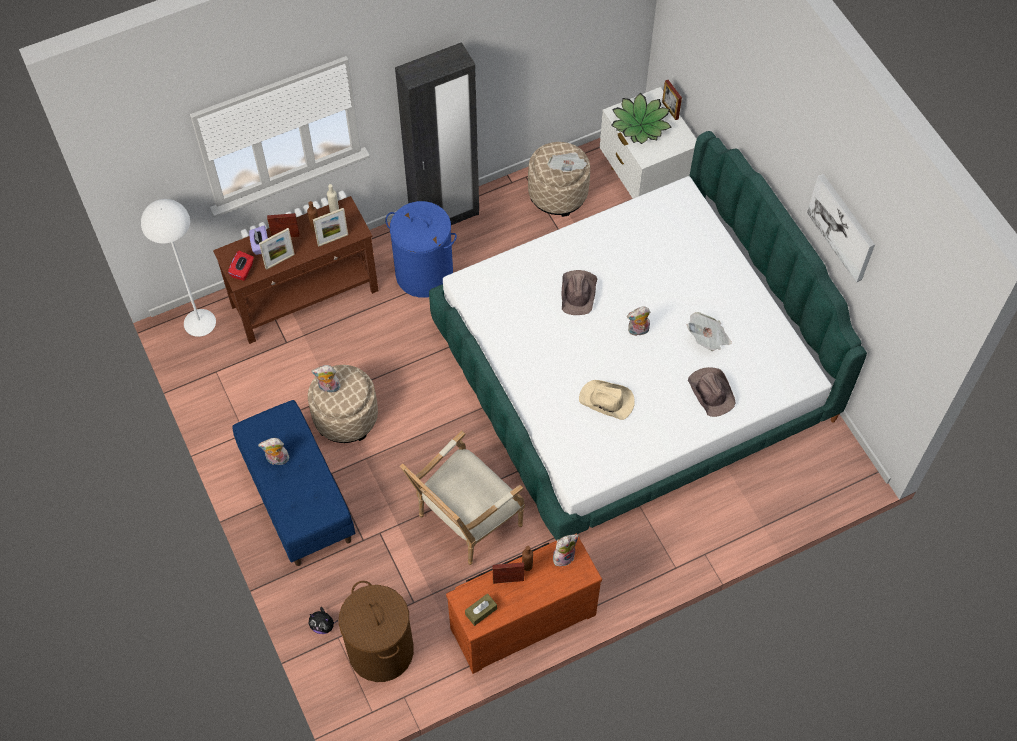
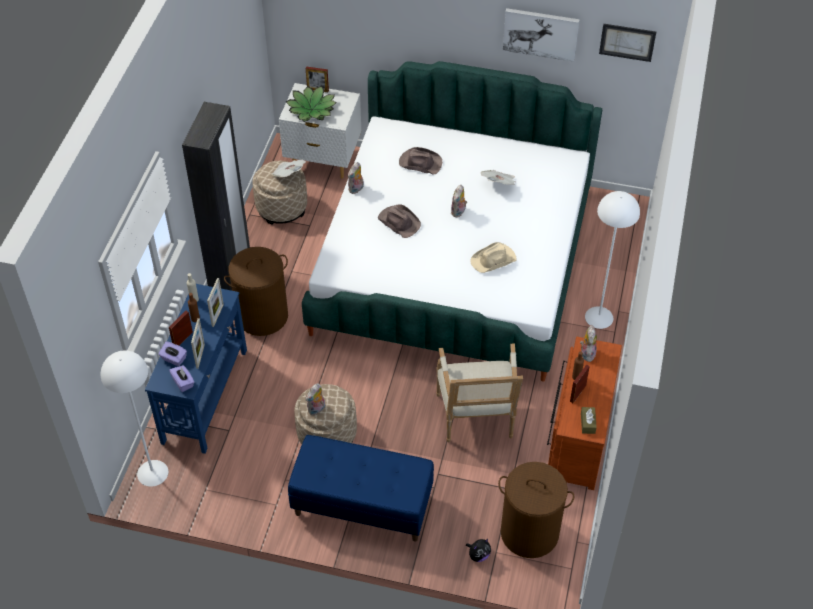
camera: 50 degrees left, 10 degrees down
brown console table [213,196,379,344] -> blue console table [145,284,247,454]
red tissue box [228,251,254,281] -> purple tissue box [169,365,195,392]
plush toy [258,438,289,465] -> plush toy moved to [348,162,364,194]
blue laundry basket [385,201,457,298] -> brown laundry basket [224,247,288,336]
brown hat [688,367,736,417] -> brown hat moved to [399,147,442,175]
none -> white floor lamp [585,191,640,329]
none -> picture [599,24,656,62]

